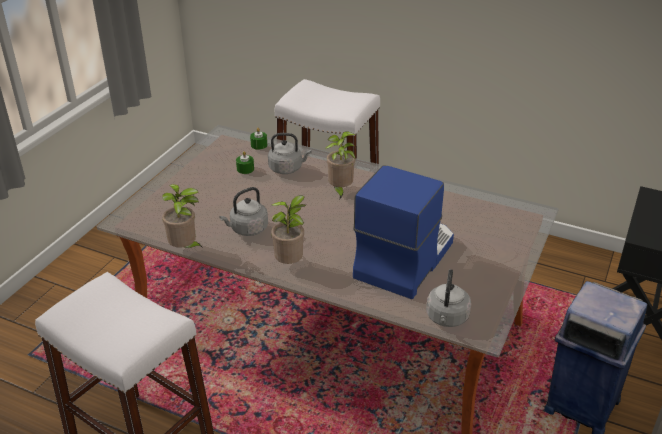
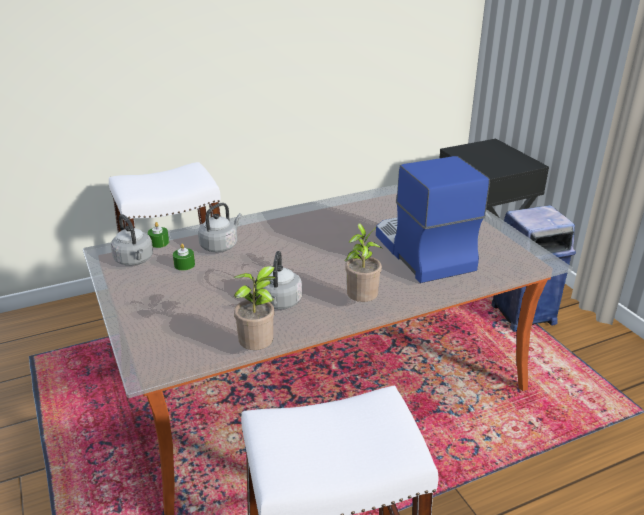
camera: 50 degrees left, 5 degrees down
potted plant [326,131,356,199] -> none
grey kettle [426,269,471,327] -> grey kettle moved to [111,214,153,266]

